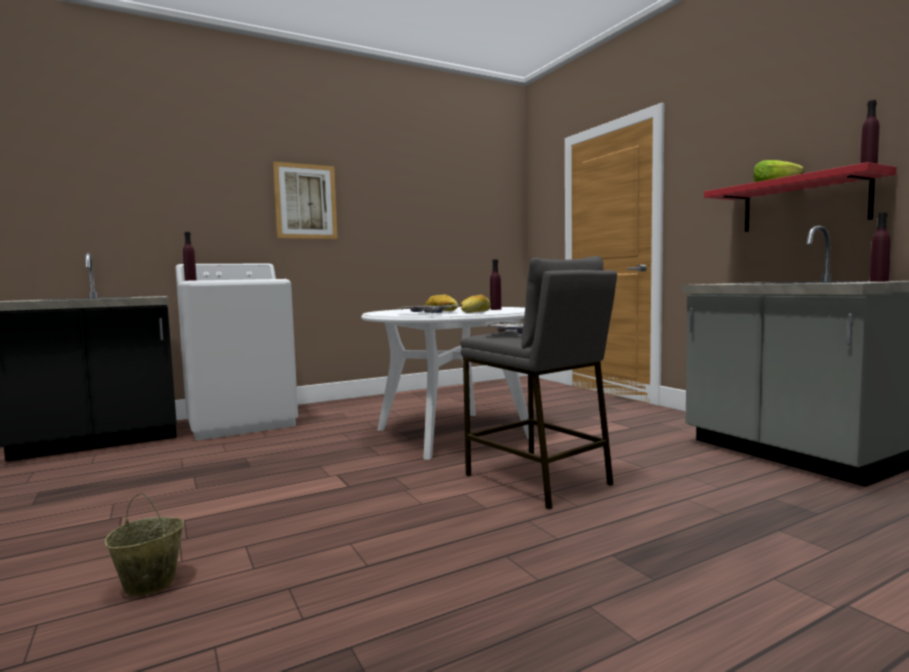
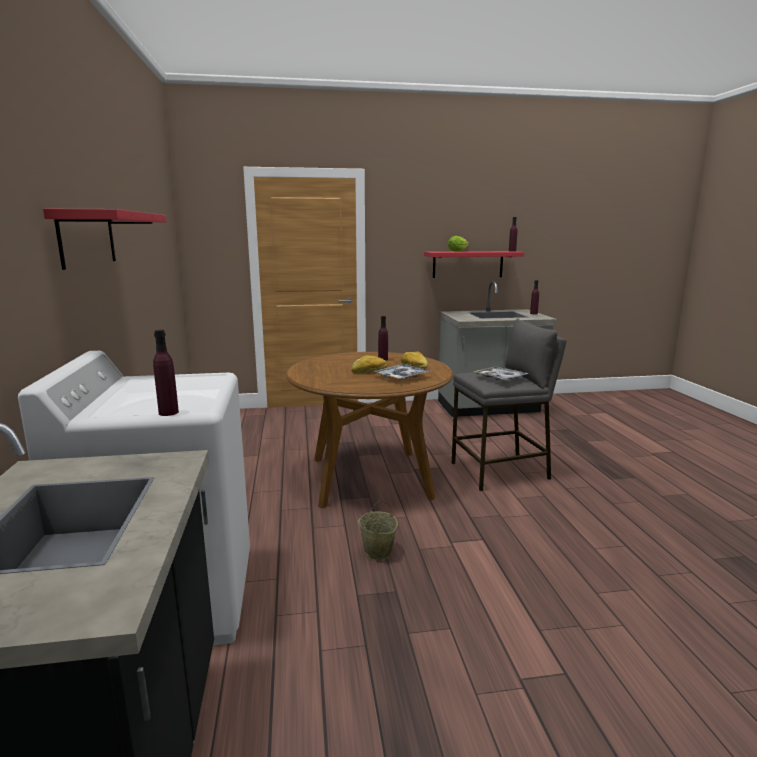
camera: 70 degrees left, 10 degrees up
beige bucket [105,493,184,596] -> beige bucket moved to [358,500,398,560]
picture [273,162,338,239] -> red shelf [43,209,167,270]
white dining table [361,307,535,460] -> brown dining table [286,352,453,508]

